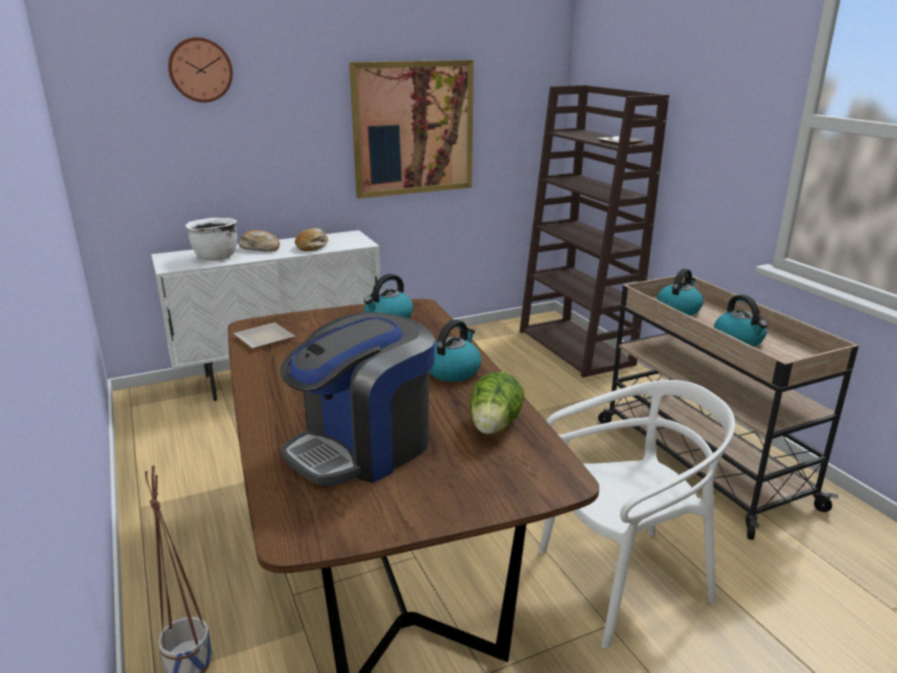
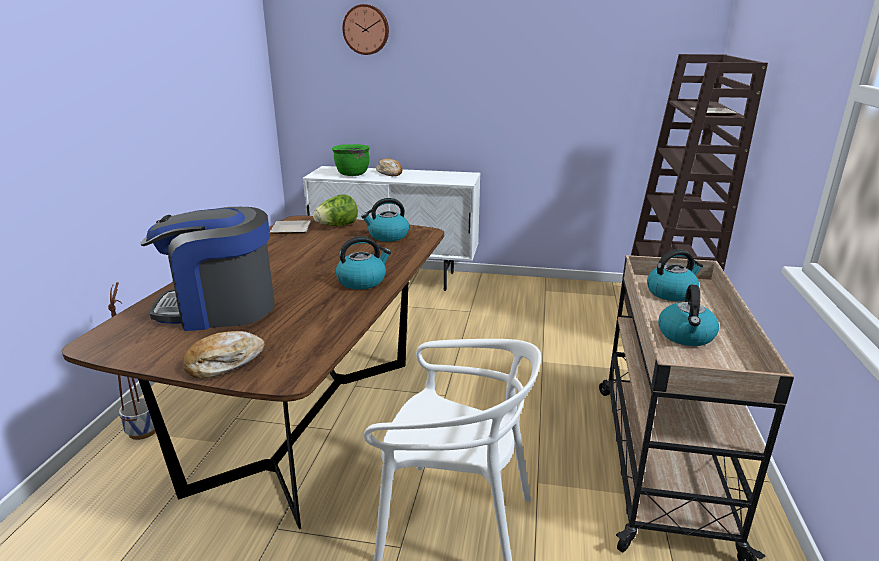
camera: 35 degrees right, 0 degrees up
white cooking pot [185,218,237,261] -> green cooking pot [332,144,370,176]
bread [295,228,328,251] -> bread moved to [183,331,265,378]
picture [349,60,474,199] -> none
lettuce [470,372,524,434] -> lettuce moved to [313,194,358,226]

